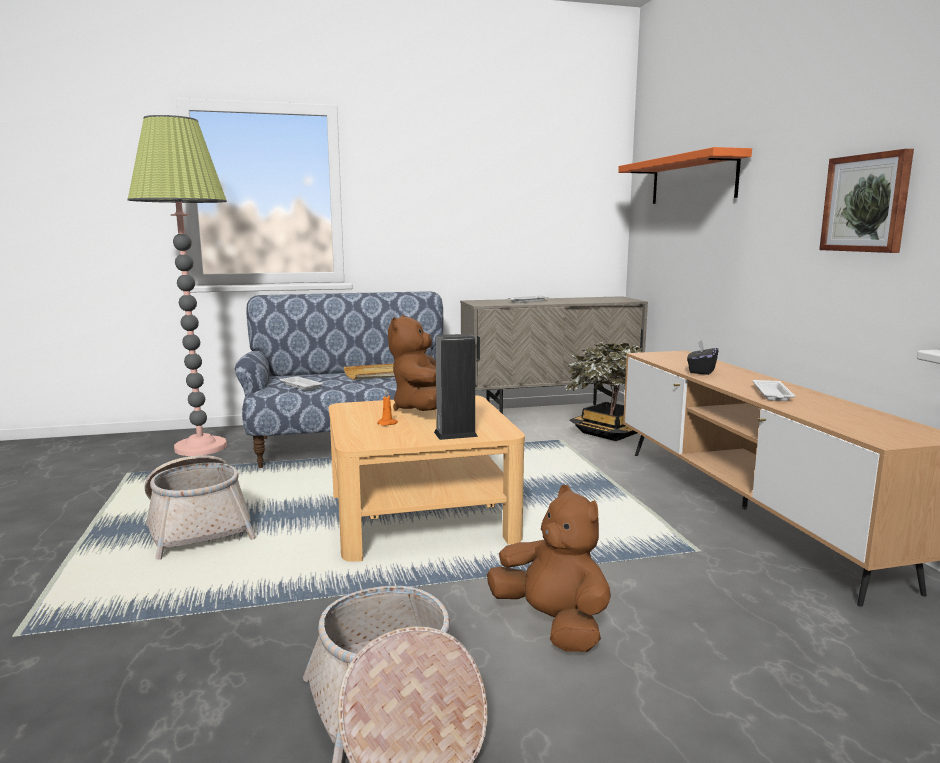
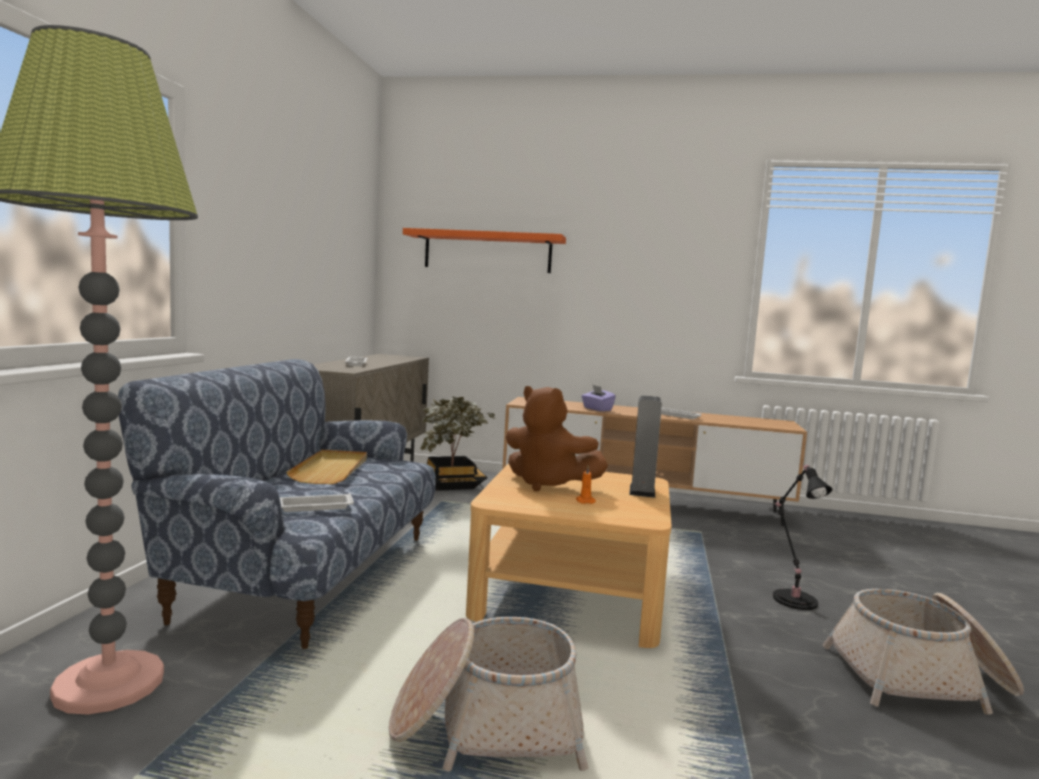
camera: 65 degrees left, 5 degrees down
brown plush toy [487,485,611,652] -> black table lamp [773,464,832,610]
black tissue box [687,340,718,375] -> purple tissue box [582,385,616,411]
picture [819,149,914,253] -> none

